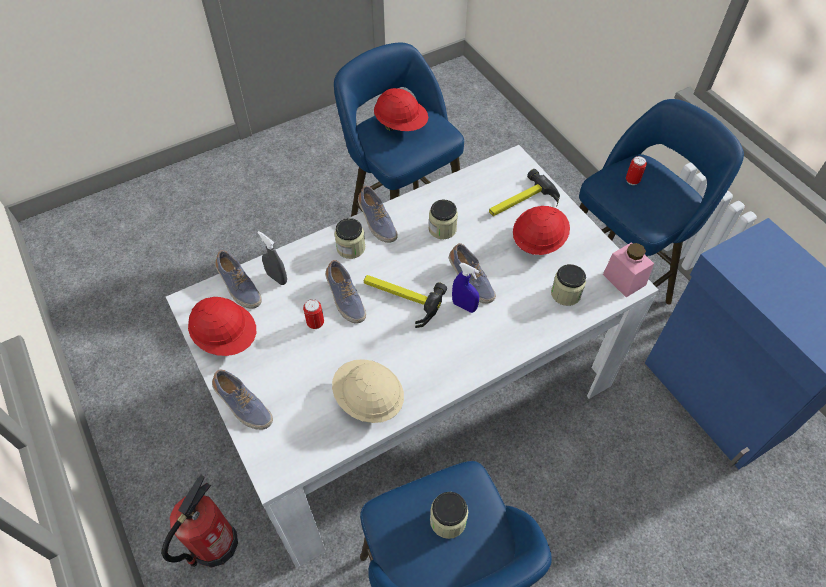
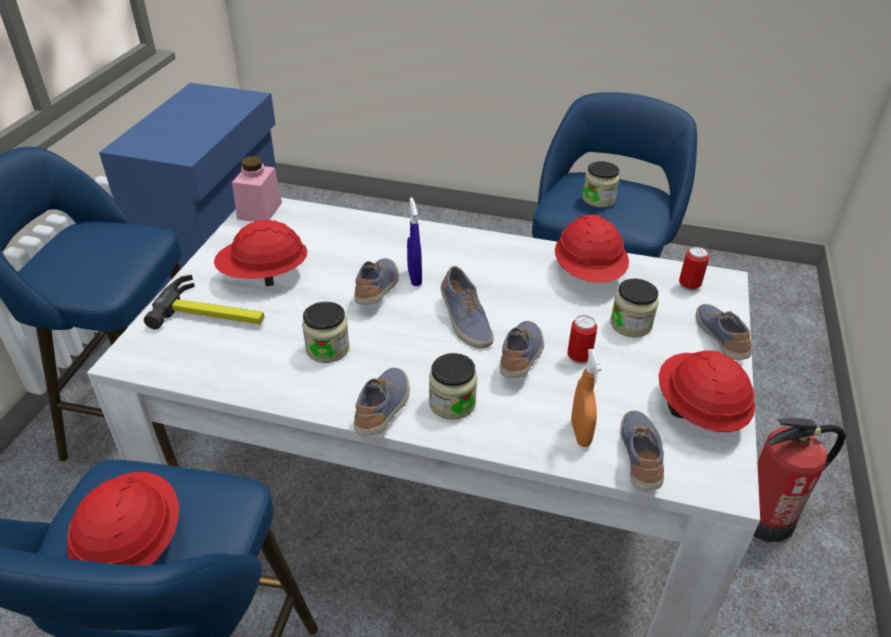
camera: 135 degrees left, 15 degrees down
grey spray bottle [257,231,287,285] -> orange spray bottle [571,349,602,447]
beige hard hat [332,359,404,423] -> red hard hat [555,215,629,283]
hammer [364,275,447,328] -> shoe [440,266,494,348]
jar [551,264,586,306] -> jar moved to [610,279,658,337]
can [626,156,647,185] -> can moved to [679,246,709,291]

